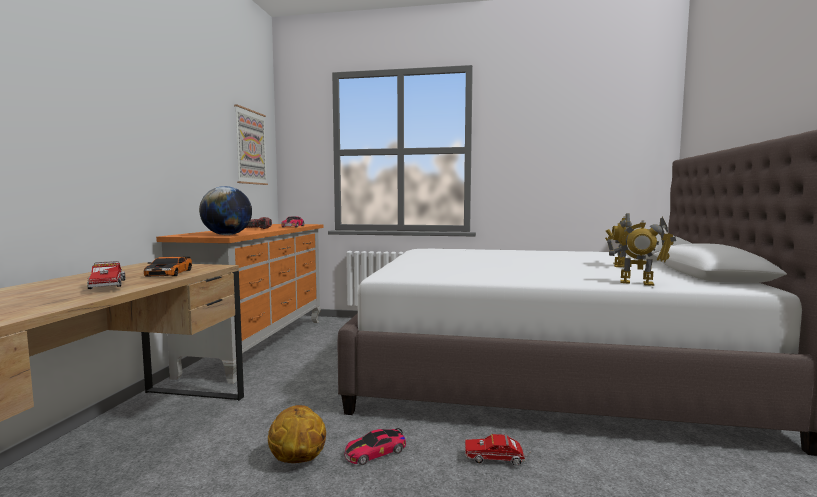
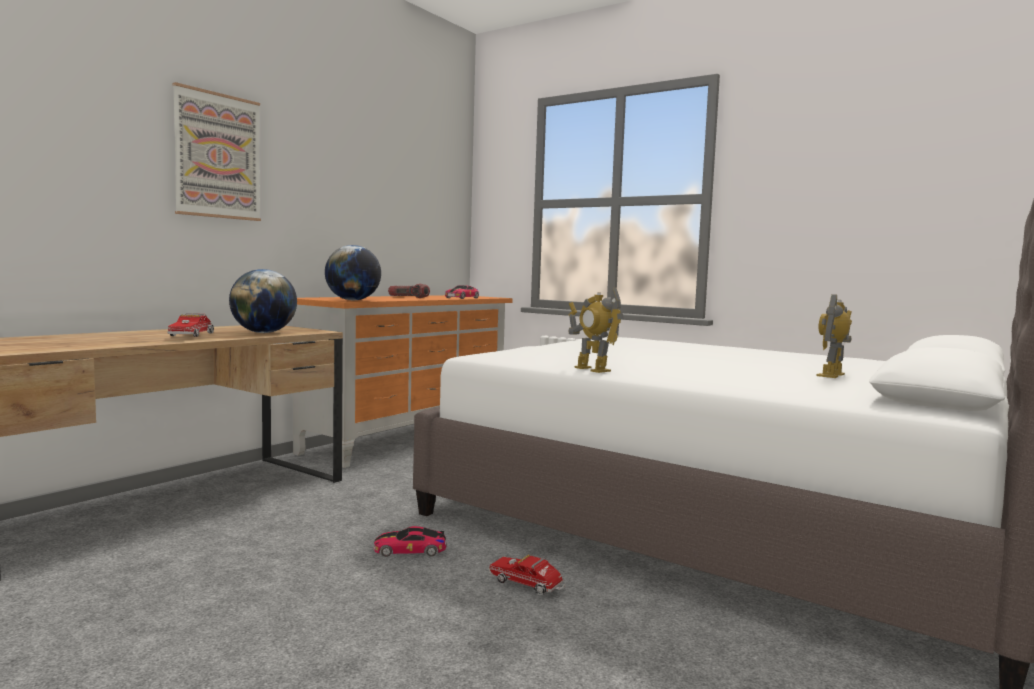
camera: 25 degrees right, 0 degrees up
toy car [144,256,192,277] -> globe [229,269,297,333]
picture [234,104,268,185] -> picture moved to [172,82,261,221]
basketball [268,405,326,463] -> none
toy robot [605,217,676,286] -> toy robot moved to [569,288,624,373]

